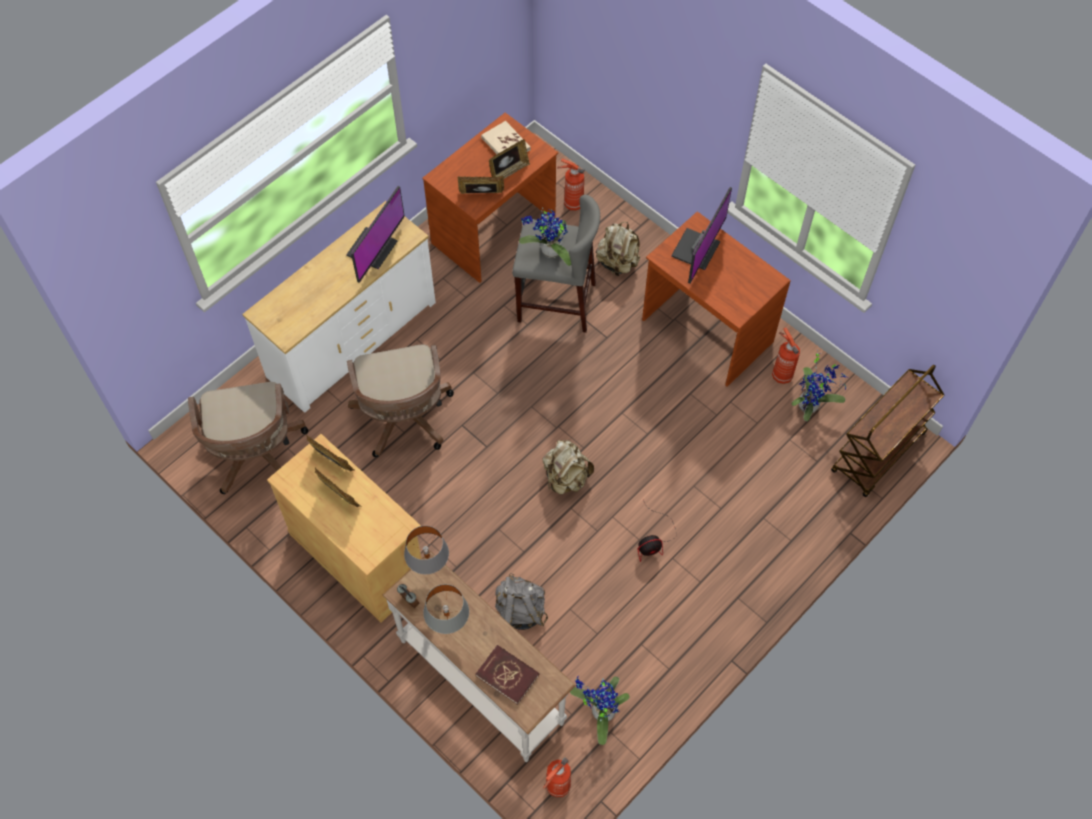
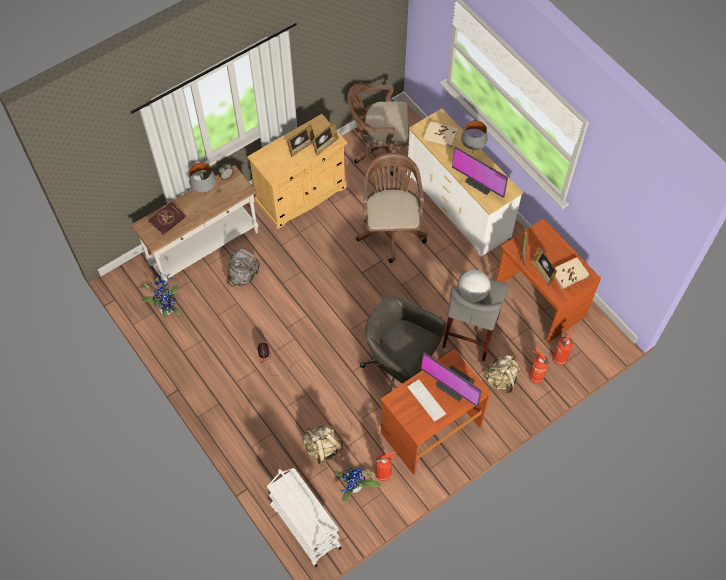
camera: 100 degrees right, 0 degrees up
brown office chair [347,344,454,457] -> brown office chair turned 90 degrees clockwise [356,153,428,263]
grey table lamp [404,526,449,574] -> grey table lamp moved to [461,120,488,152]
potted plant [519,207,571,266] -> globe [459,270,491,302]
beige backpack [542,440,594,494] -> beige backpack moved to [303,426,343,463]
fire extinguisher [543,758,571,798] -> fire extinguisher moved to [529,347,549,383]
brown cart [831,364,944,497] -> white cart [267,468,342,567]
none -> grey office chair [360,295,446,394]
none -> keyboard [407,379,446,422]
none -> beige book [424,121,458,147]

